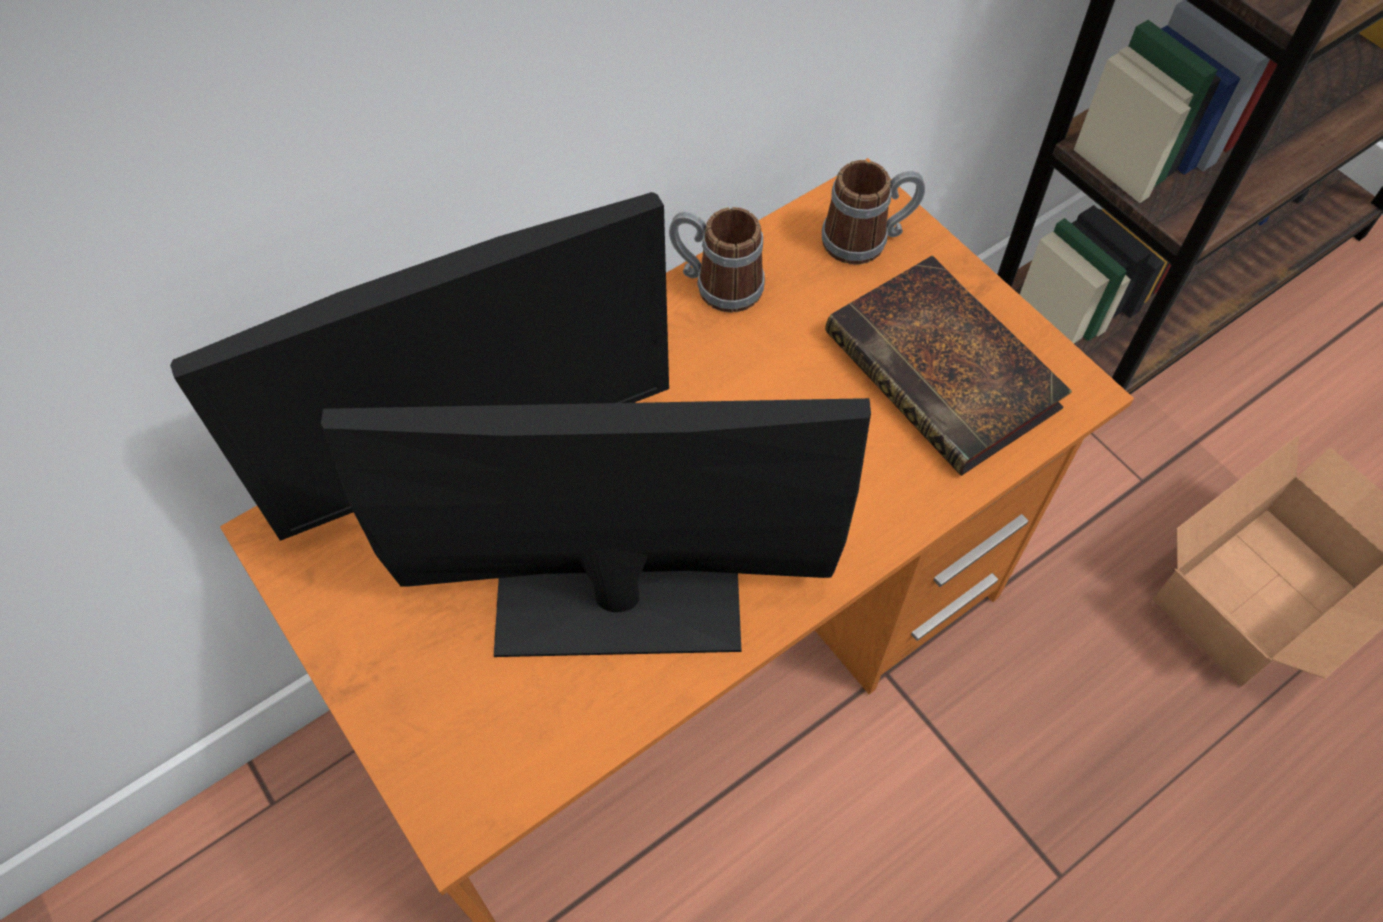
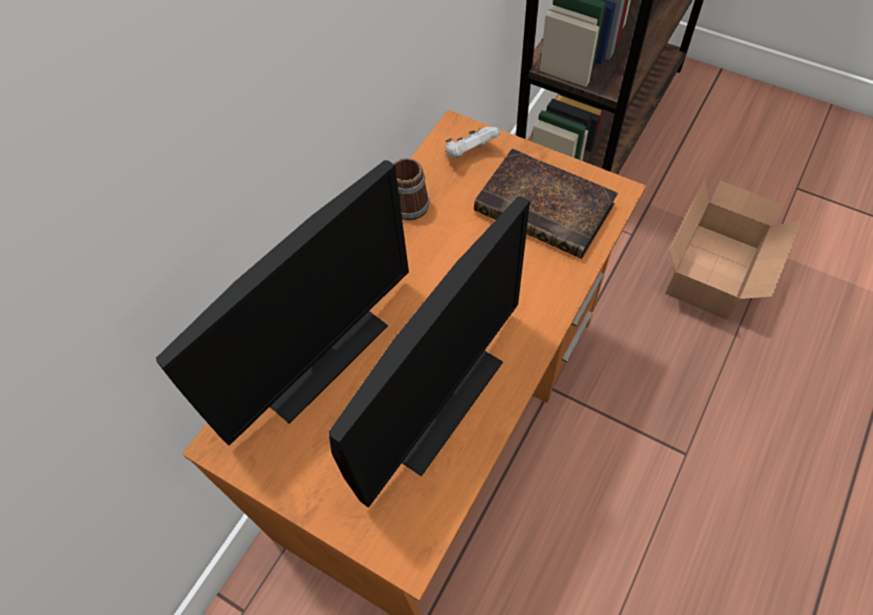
camera: 20 degrees left, 0 degrees up
monitor [321,398,871,657] -> monitor turned 150 degrees clockwise [329,197,530,508]
mug [822,160,925,265] -> white game controller [445,127,500,159]

